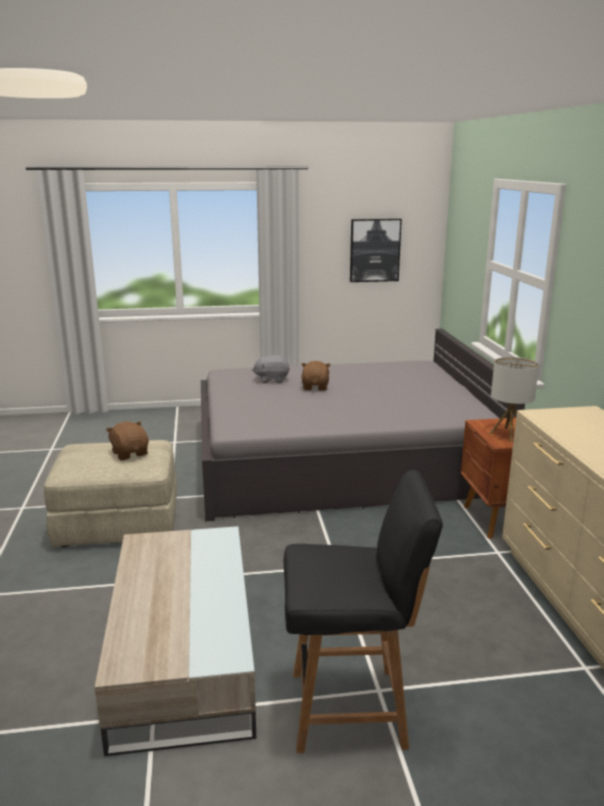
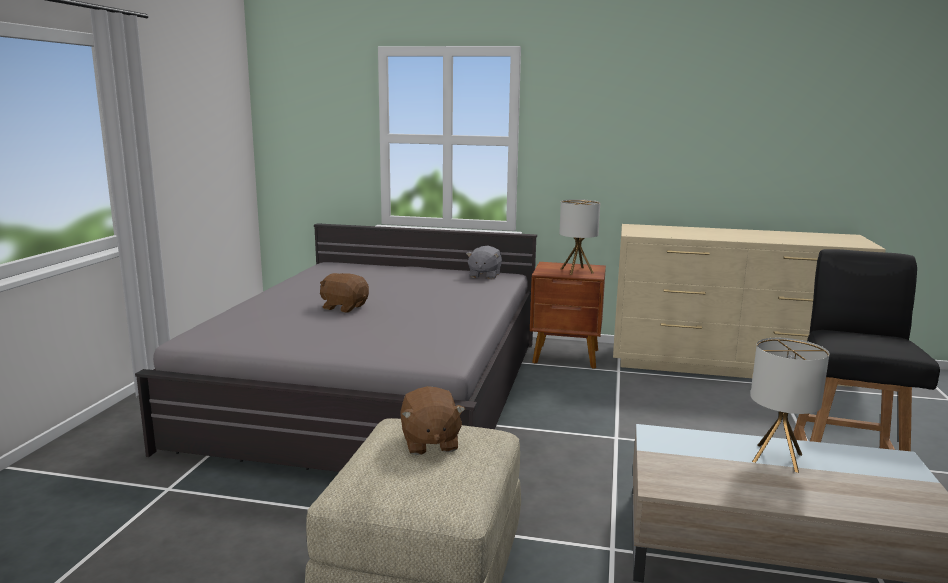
camera: 70 degrees left, 5 degrees down
brown plush toy [106,421,149,460] -> brown plush toy turned 90 degrees counterclockwise [400,386,465,455]
grey plush toy [252,355,290,383] -> grey plush toy moved to [466,246,502,279]
picture [350,219,402,282] -> none
none -> table lamp [750,338,830,473]

